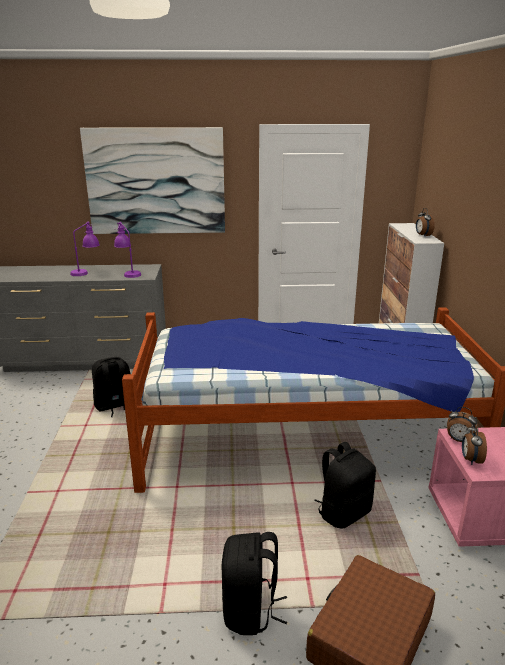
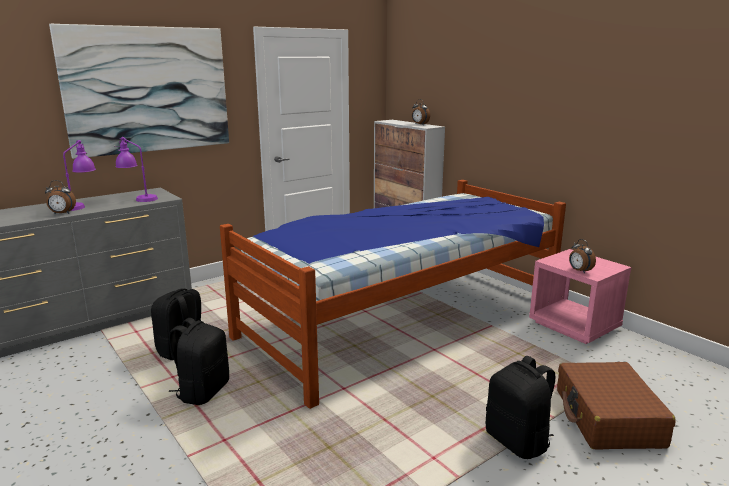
camera: 35 degrees left, 5 degrees down
black backpack [314,442,376,529] -> black backpack moved to [169,318,229,405]
alarm clock [447,407,478,442] -> alarm clock moved to [45,180,76,214]

